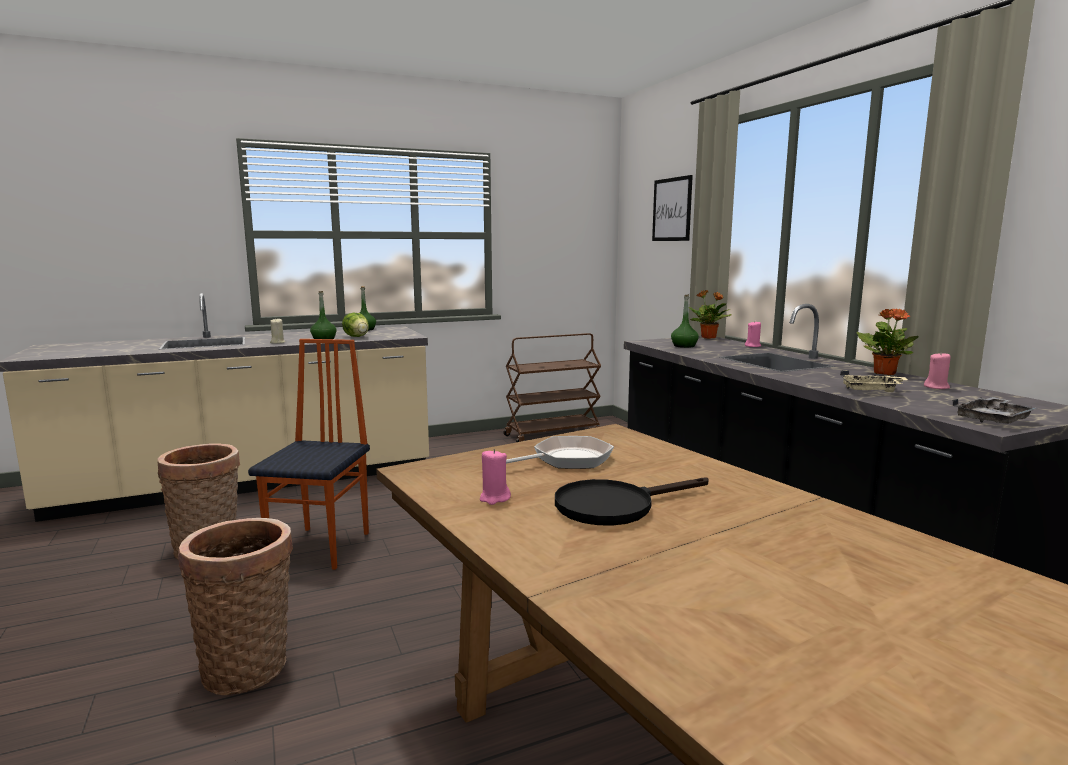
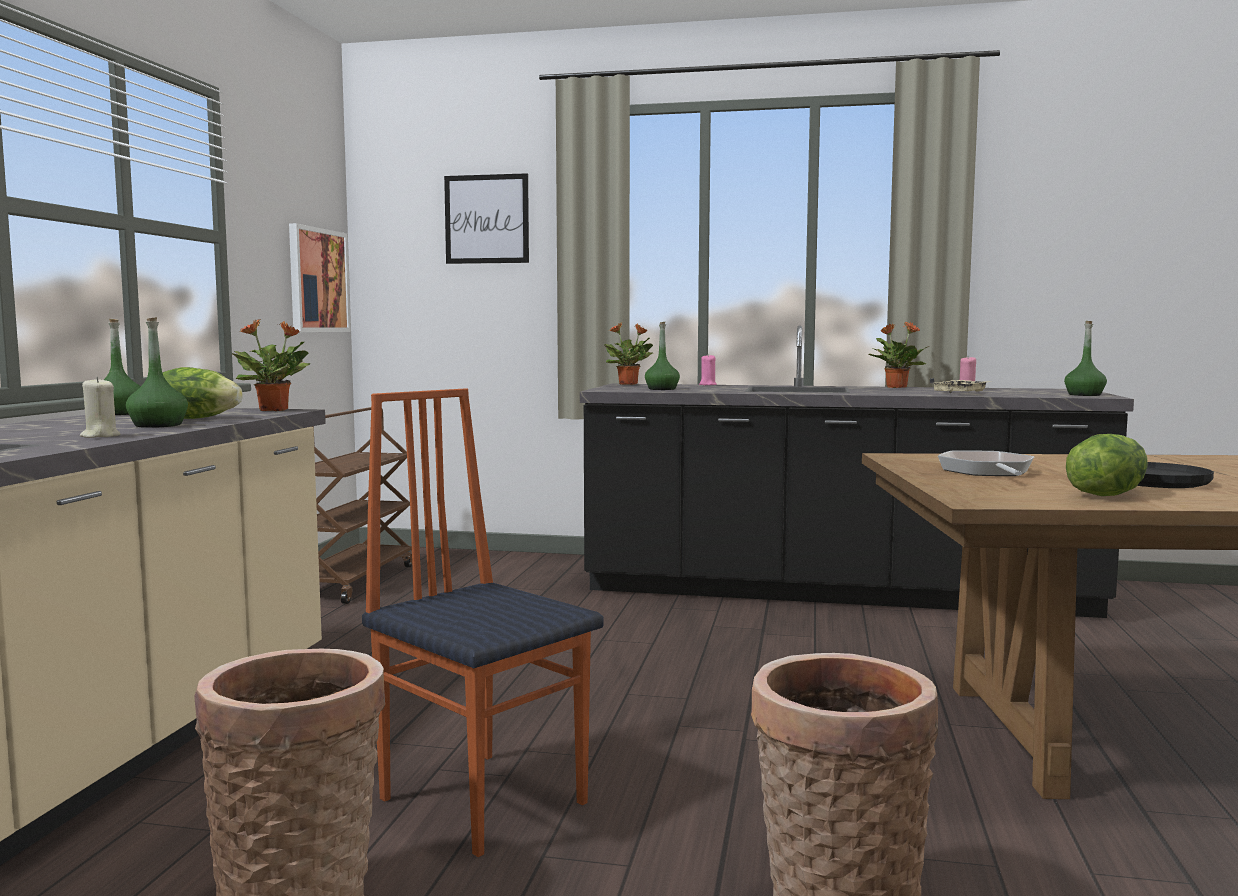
camera: 55 degrees left, 5 degrees down
pink candle [480,449,511,505] -> lettuce [1066,434,1147,496]
grey tray [952,397,1038,424] -> green bottle [1064,321,1107,396]
none -> potted plant [232,319,311,411]
none -> picture [289,223,351,332]

